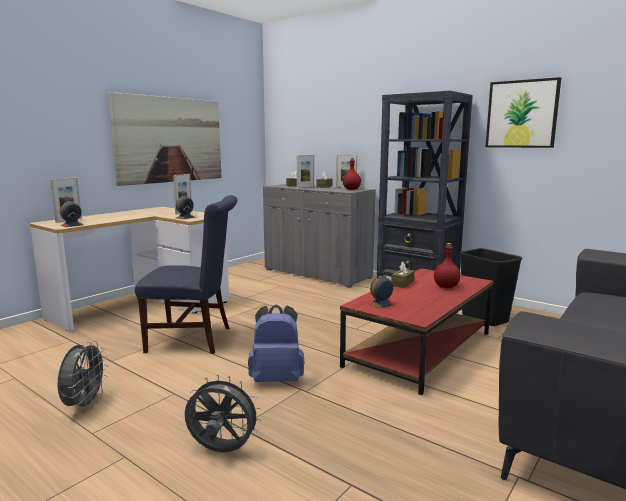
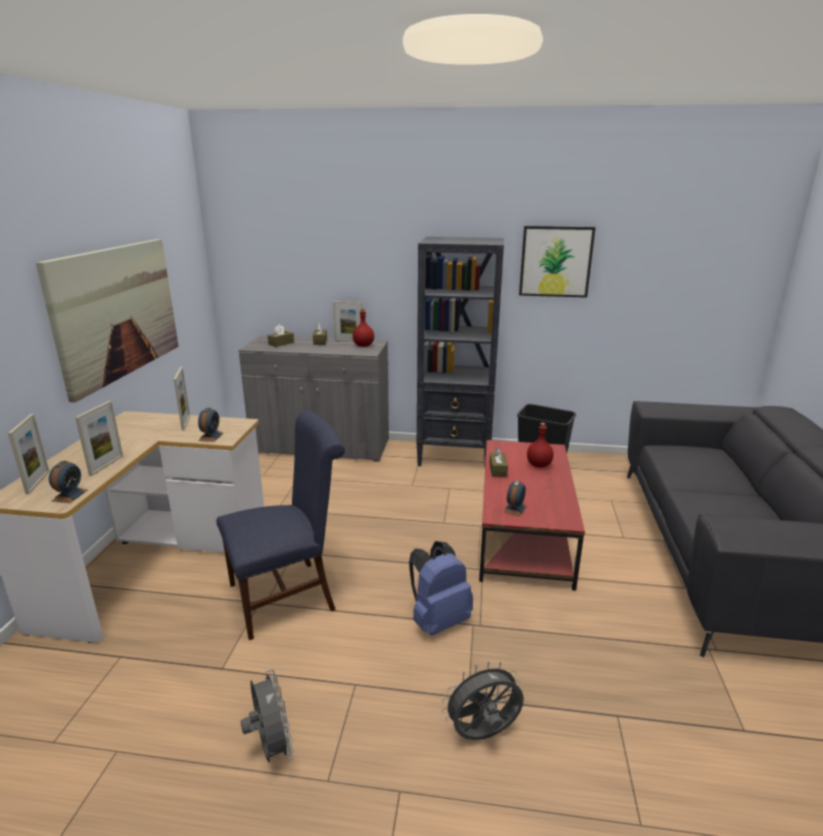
camera: 30 degrees left, 10 degrees up
picture frame [297,155,314,188] -> picture frame moved to [75,401,123,476]

